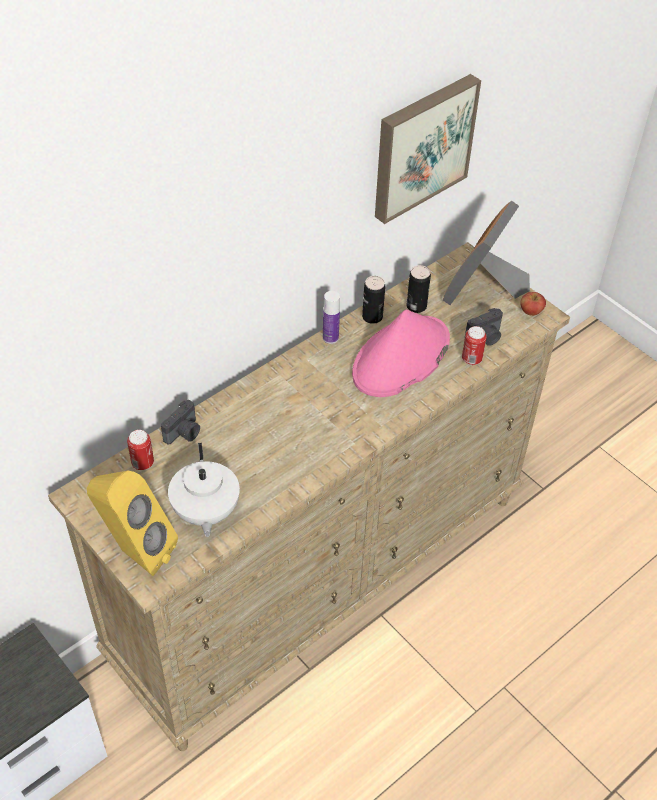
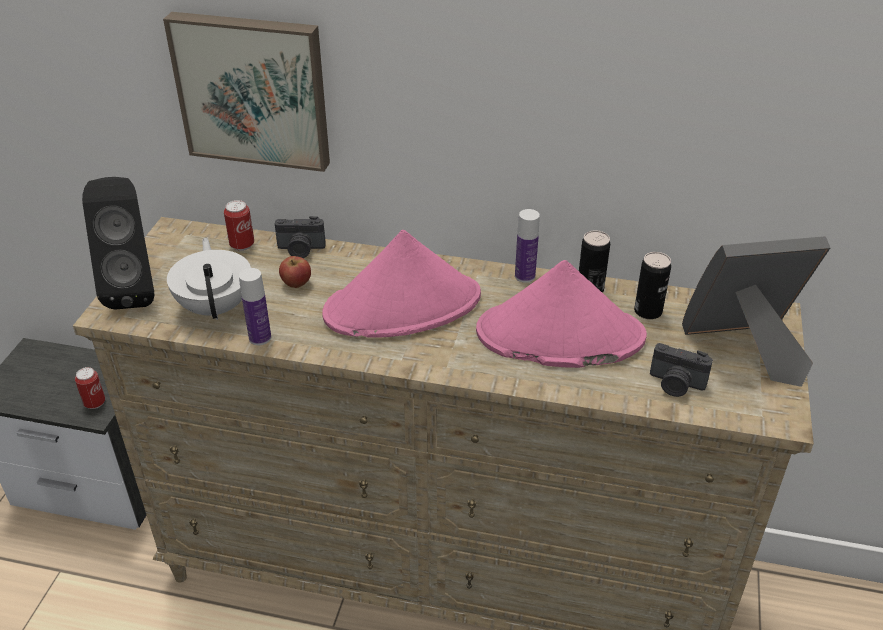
camera: 55 degrees right, 10 degrees down
yellow speaker [87,471,178,576] -> black speaker [82,177,154,309]
white teapot [168,443,240,537] -> white teapot turned 120 degrees clockwise [167,238,251,320]
picture [375,74,481,224] -> picture moved to [163,12,330,172]
can [462,326,487,365] -> can moved to [75,367,105,409]
apple [520,292,546,316] -> apple moved to [279,256,311,288]
none -> bottle [239,268,271,345]
none -> pink hat [322,230,481,338]

